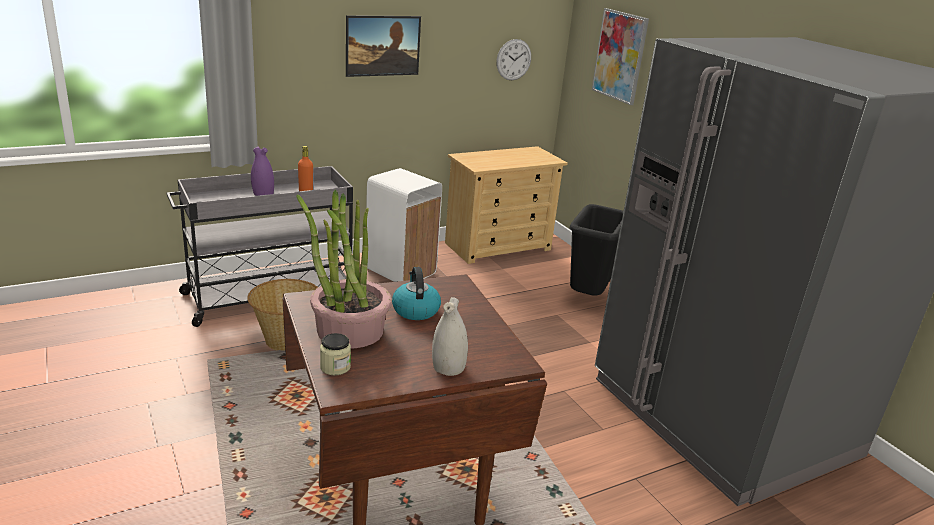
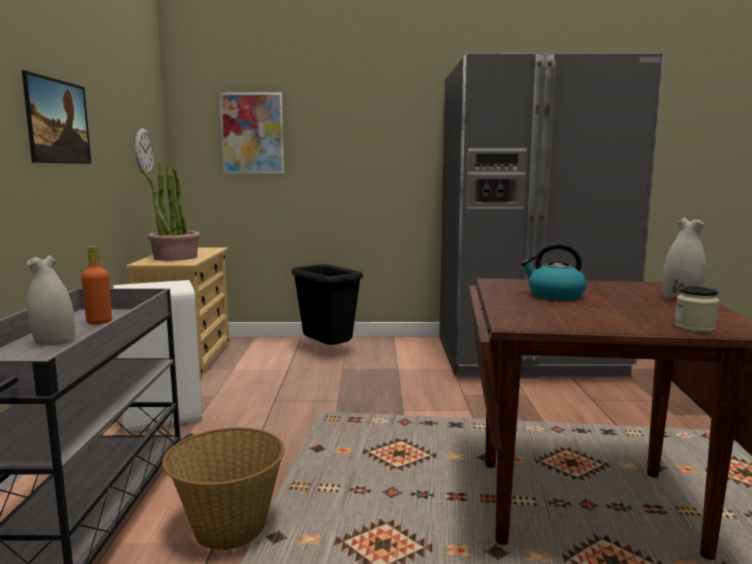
camera: 60 degrees left, 15 degrees down
purple vase [251,147,274,196] -> white vase [27,256,75,345]
potted plant [296,190,392,349] -> potted plant moved to [140,162,201,261]

